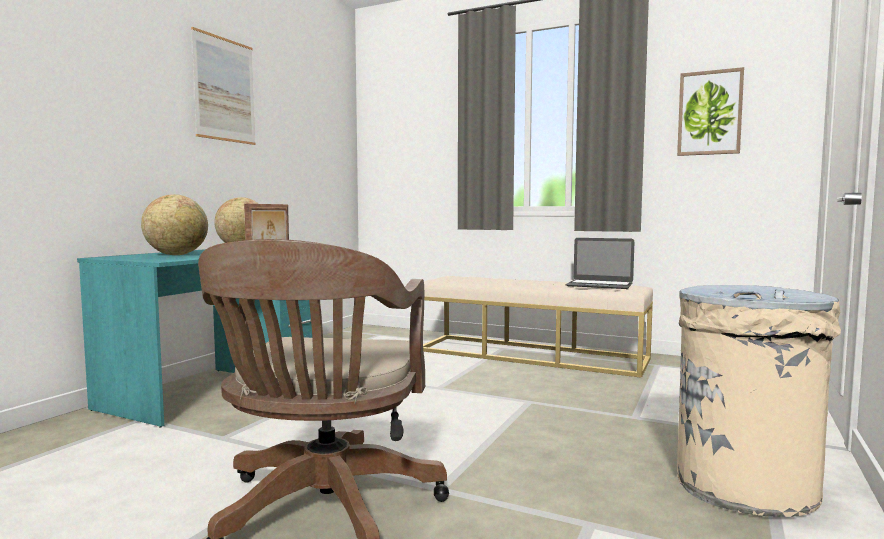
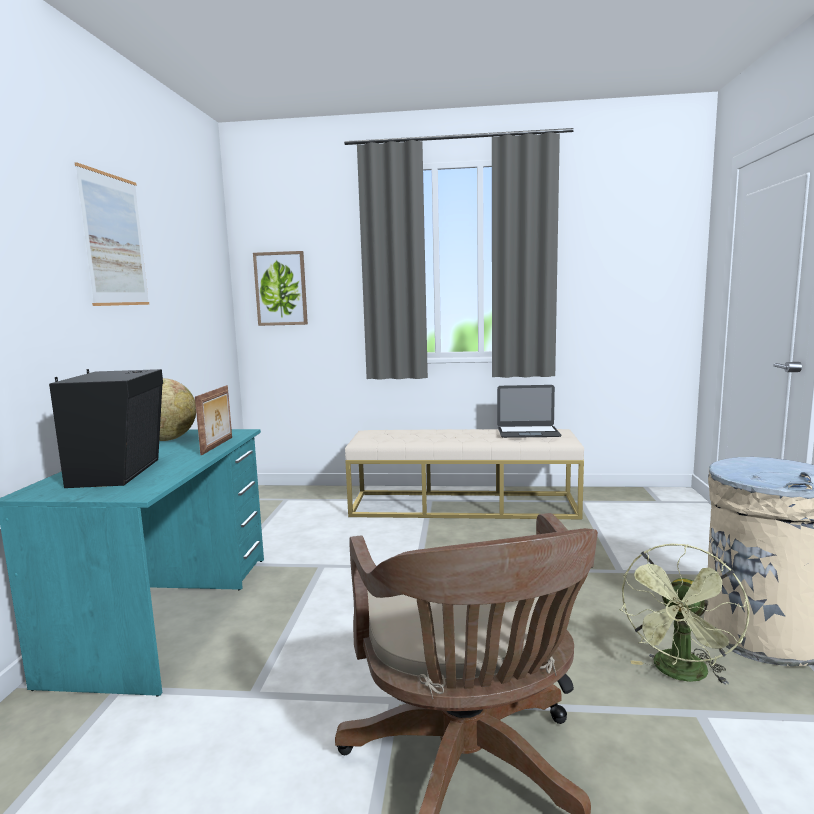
camera: 20 degrees left, 5 degrees up
globe [141,194,208,255] -> black speaker [49,369,163,488]
picture [677,67,744,156] -> picture moved to [253,251,308,326]
none -> green fan [620,544,750,685]

